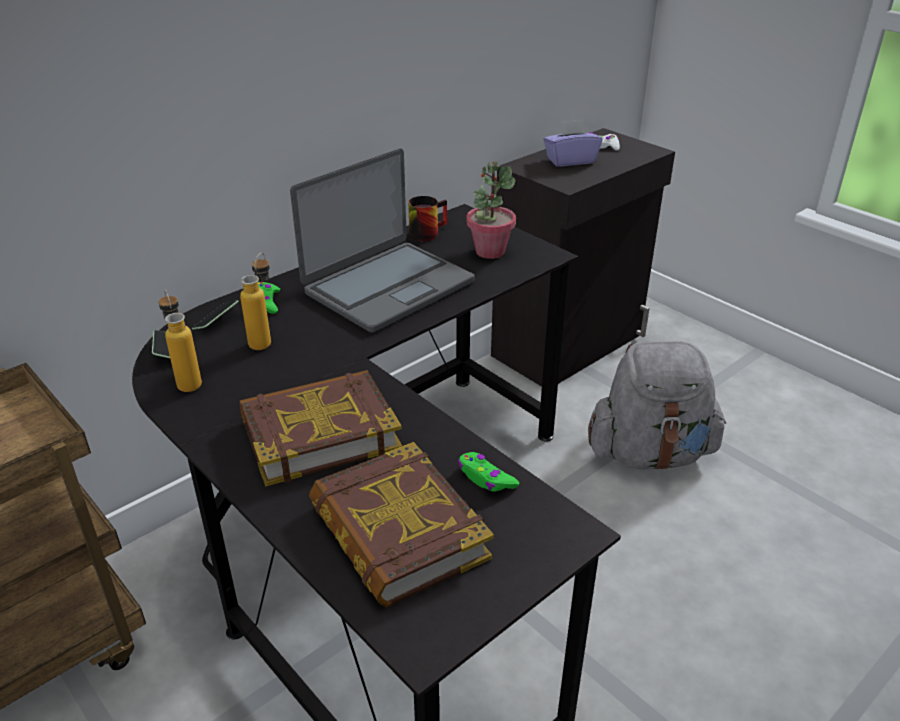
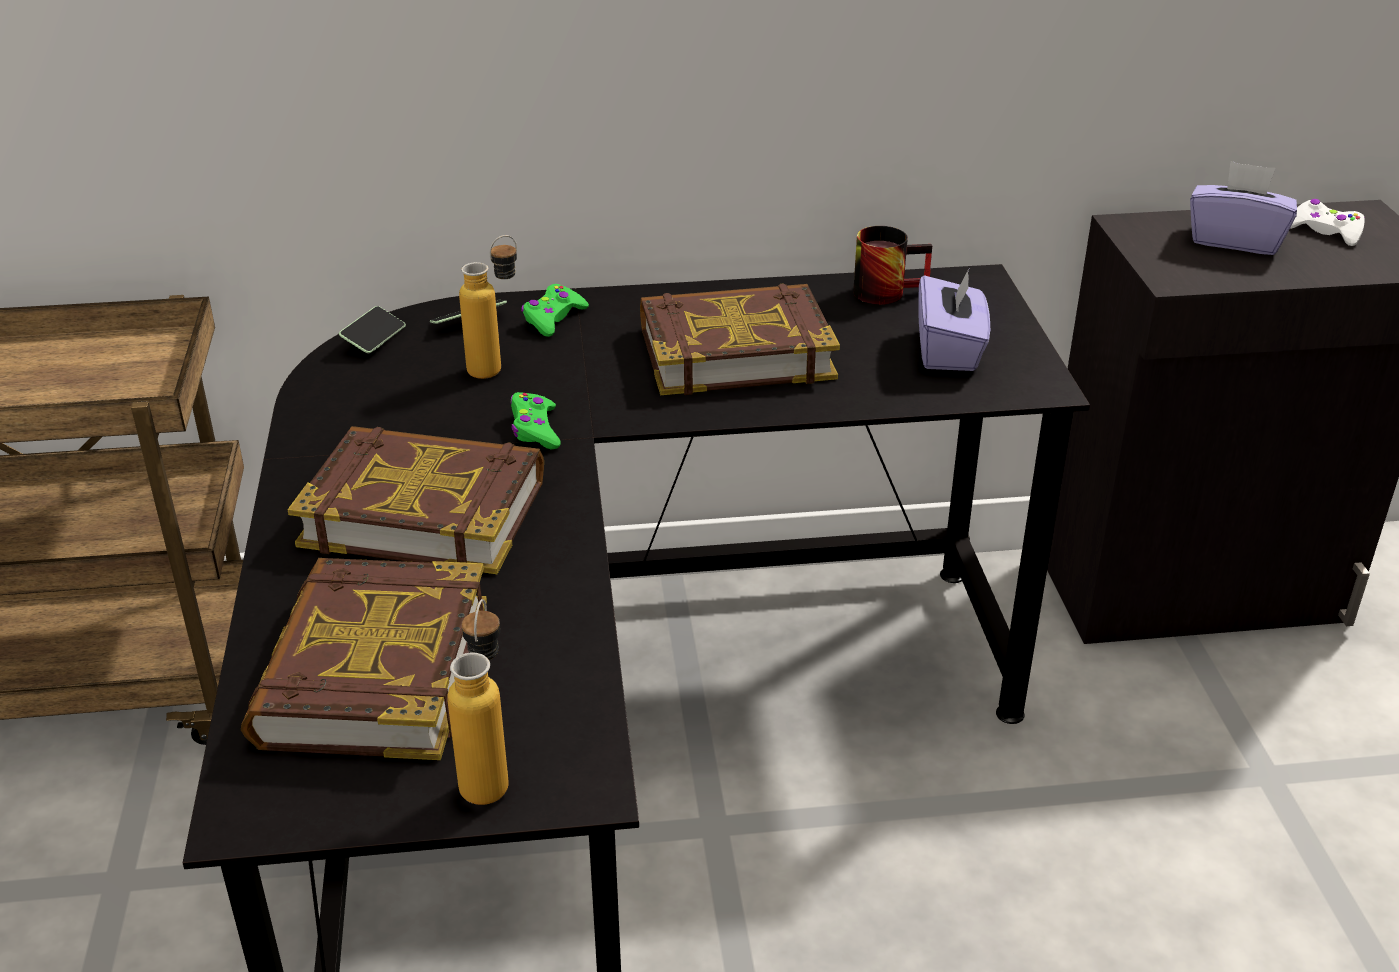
camera: 35 degrees right, 0 degrees up
bottle [159,289,202,392] -> bottle moved to [447,599,509,805]
laptop [290,148,474,333] -> book [640,283,840,395]
green game controller [458,452,519,491] -> green game controller moved to [510,392,561,449]
potted plant [466,161,516,259] -> purple tissue box [918,269,990,371]
grey backpack [588,341,727,470] -> none

